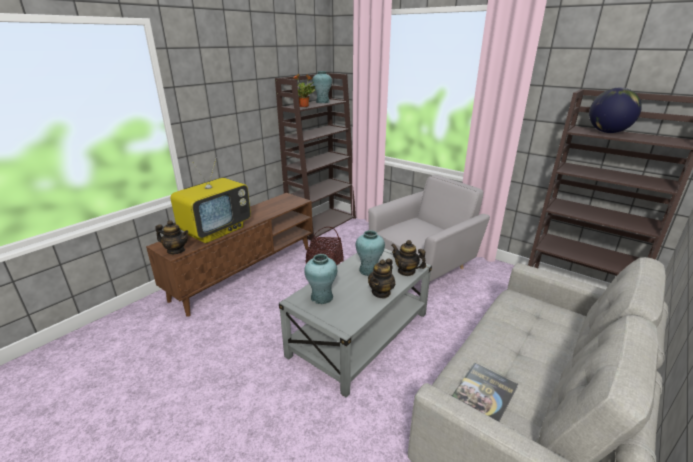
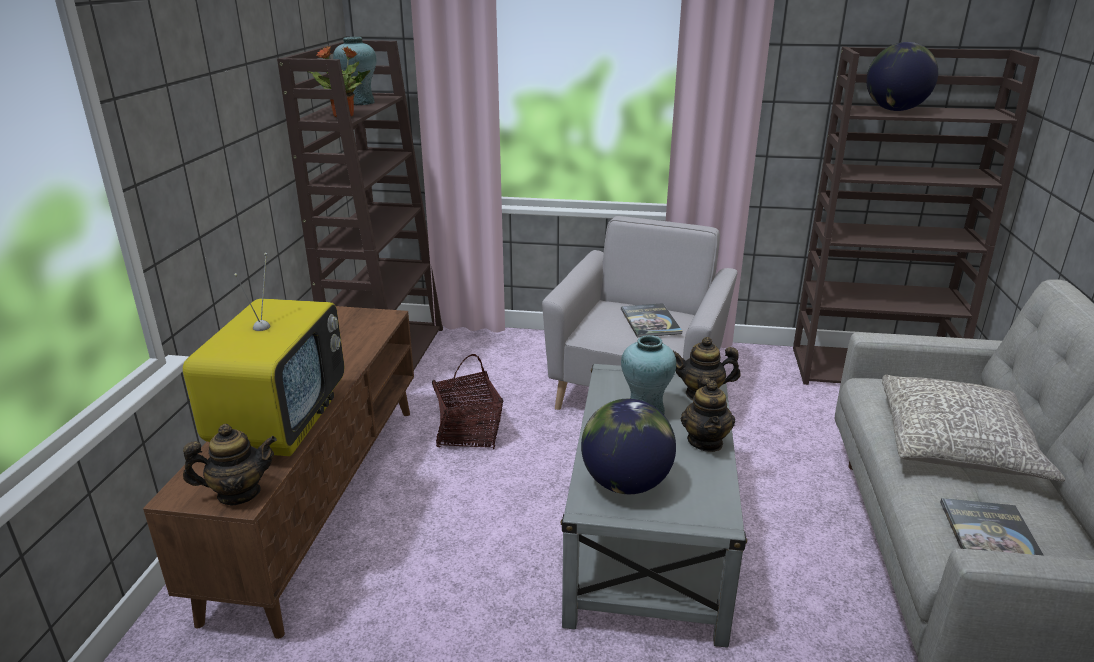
camera: 30 degrees left, 0 degrees up
turquoise vase [304,254,337,304] -> globe [581,399,676,494]
none -> book [621,303,682,337]
none -> grey pillow [882,375,1065,482]

